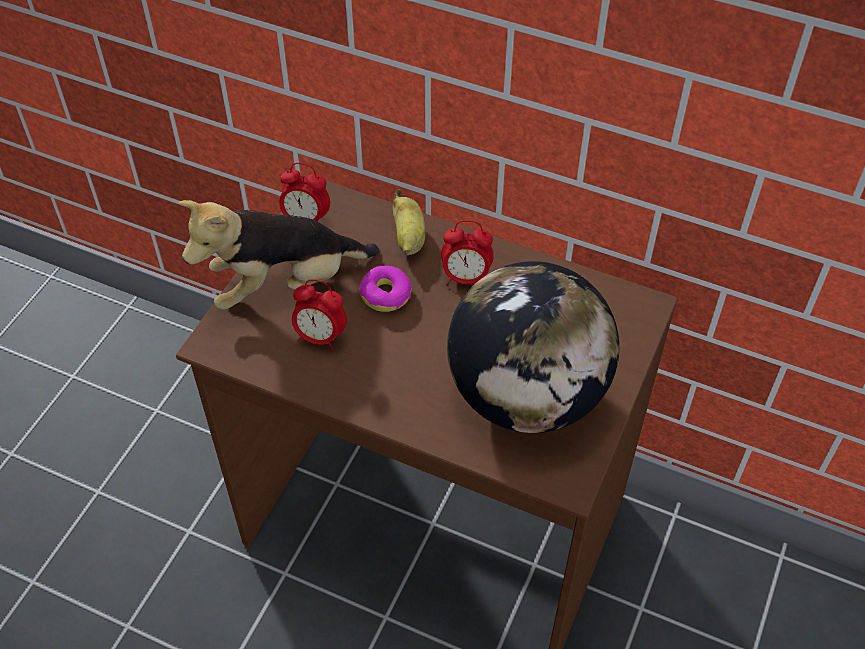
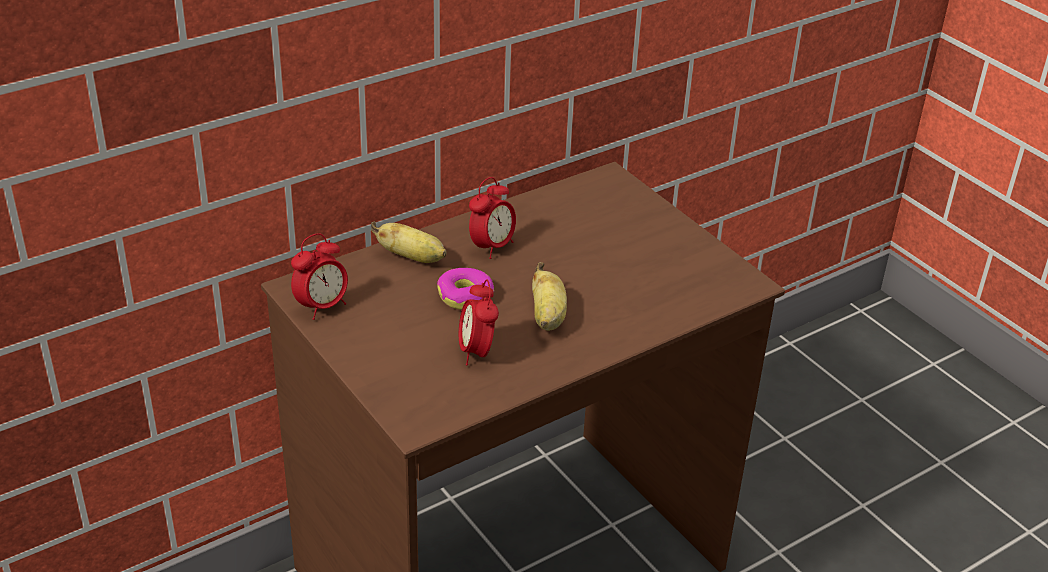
camera: 60 degrees left, 15 degrees down
plush toy [179,200,379,310] -> none
alarm clock [292,279,347,351] -> alarm clock turned 120 degrees clockwise [459,279,499,366]
globe [447,261,619,433] -> none
none -> banana [532,262,567,331]

